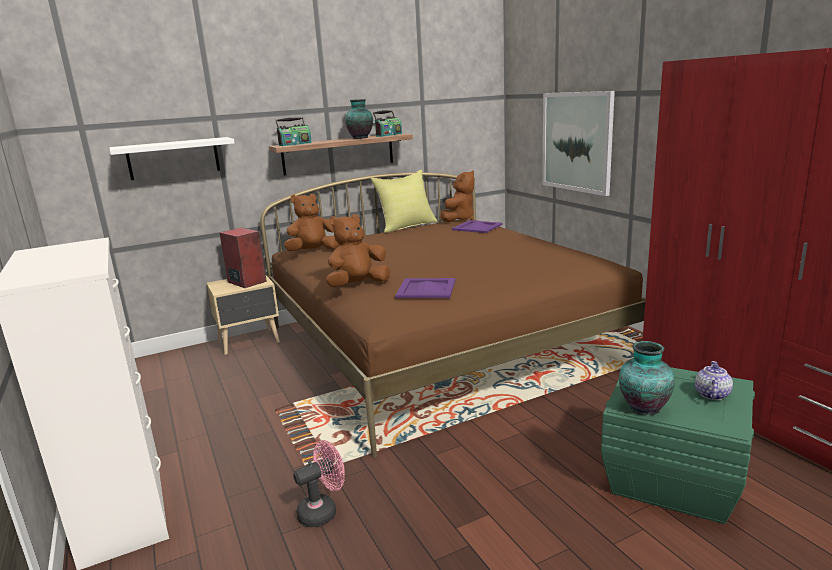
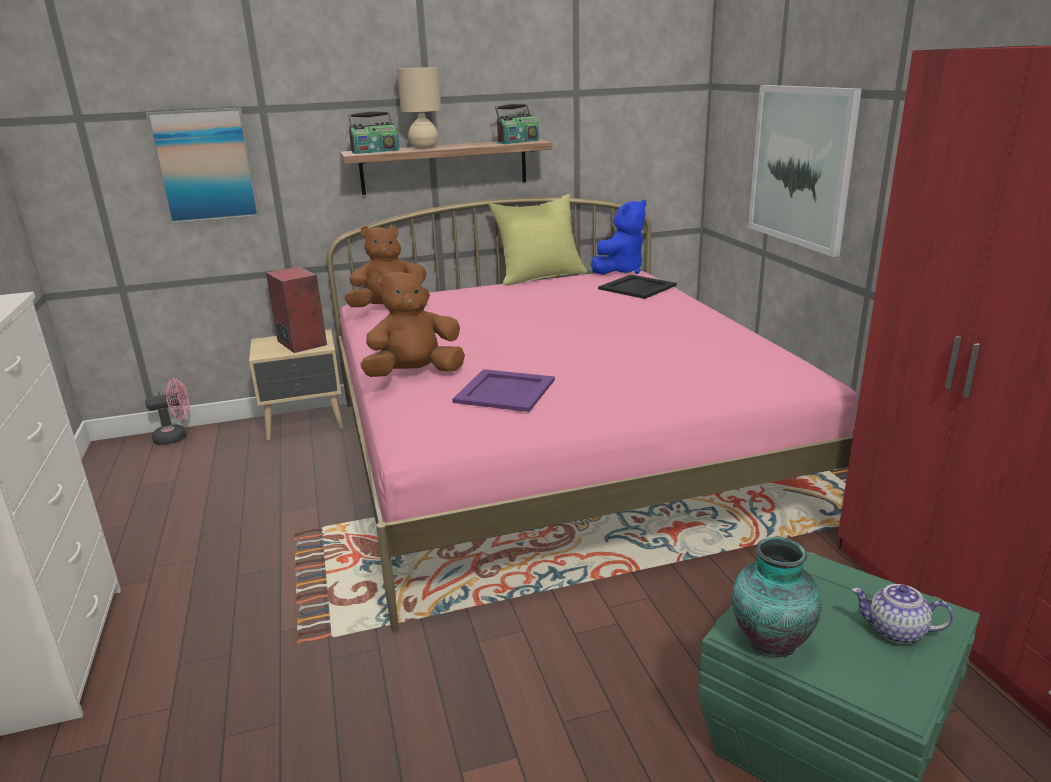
camera: 10 degrees right, 5 degrees up
white shelf [110,137,235,180] -> picture [146,108,260,224]
brown bed [260,172,646,458] -> pink bed [327,197,857,633]
pink fan [293,440,345,527] -> pink fan moved to [145,378,189,445]
vase [345,99,373,139] -> none
brown plush toy [440,170,475,222] -> blue plush toy [591,200,646,275]
purple tray [452,220,502,233] -> black tray [598,275,677,299]
teapot [695,361,733,400] -> teapot turned 105 degrees counterclockwise [852,584,953,644]
none -> beige table lamp [397,67,441,149]

